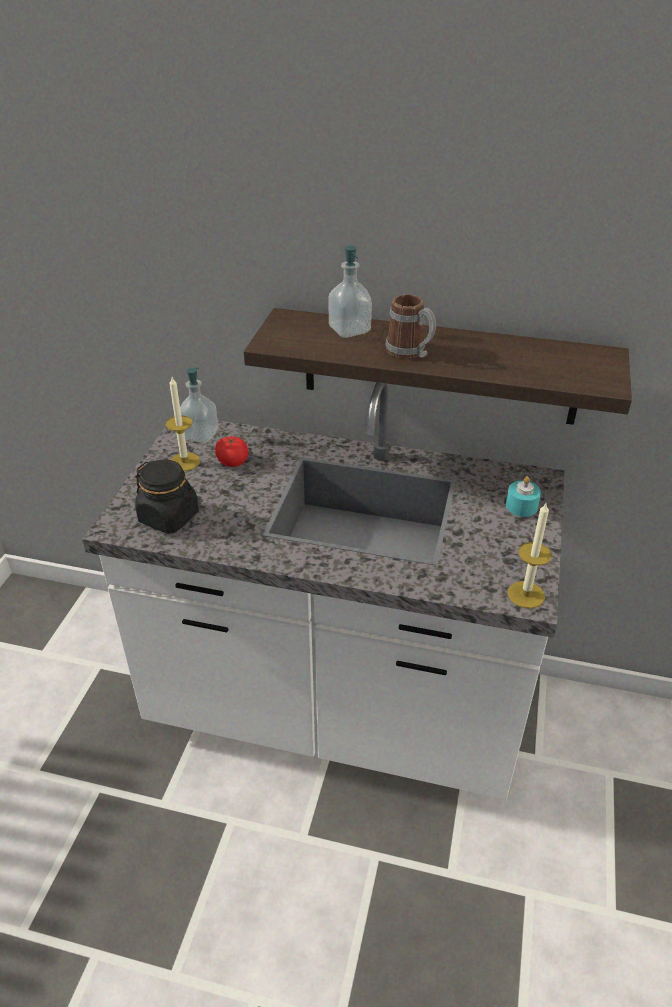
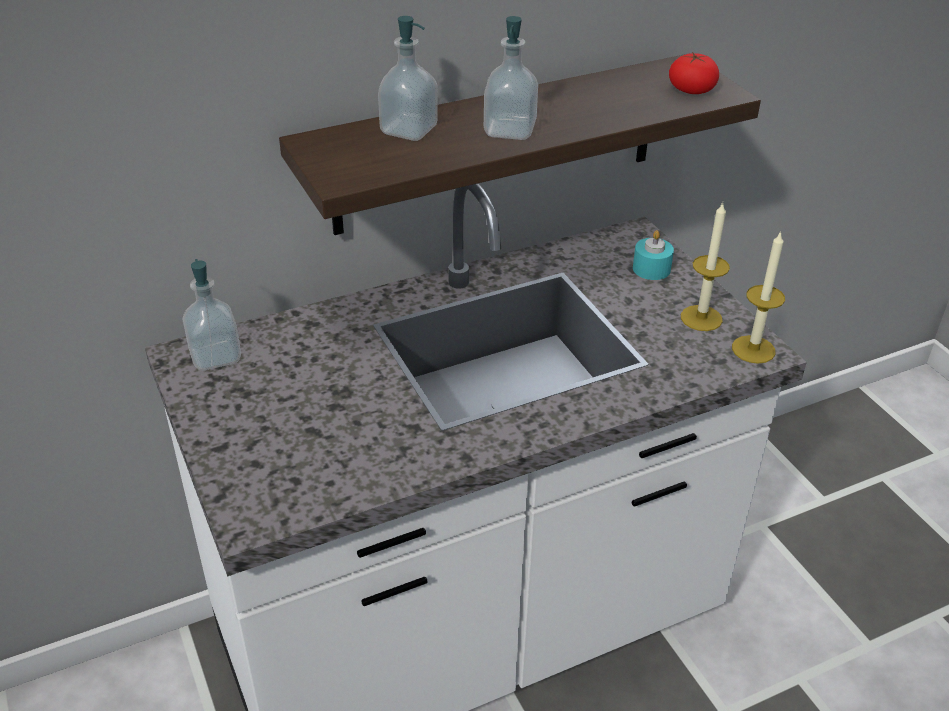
camera: 40 degrees left, 0 degrees up
black jar [135,459,199,534] -> none
candle [165,377,200,471] -> candle moved to [681,203,730,331]
tomato [215,436,248,467] -> tomato moved to [669,52,719,94]
mug [386,294,436,358] -> soap dispenser [484,16,538,140]

